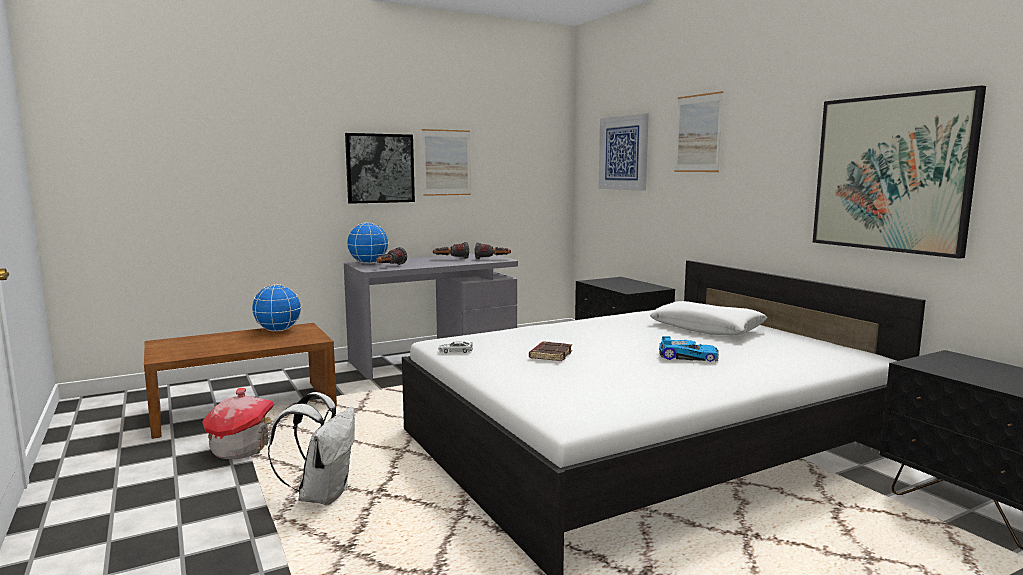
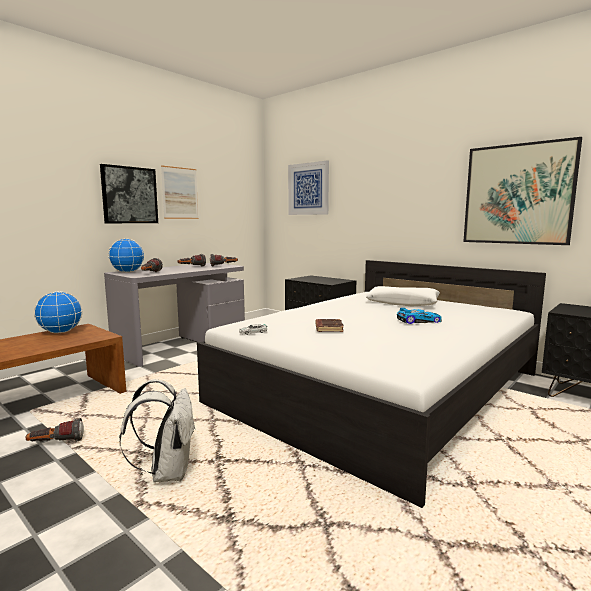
camera: 20 degrees left, 0 degrees up
toy house [202,388,274,459] -> flashlight [26,418,84,441]
picture [674,91,723,172] -> none

